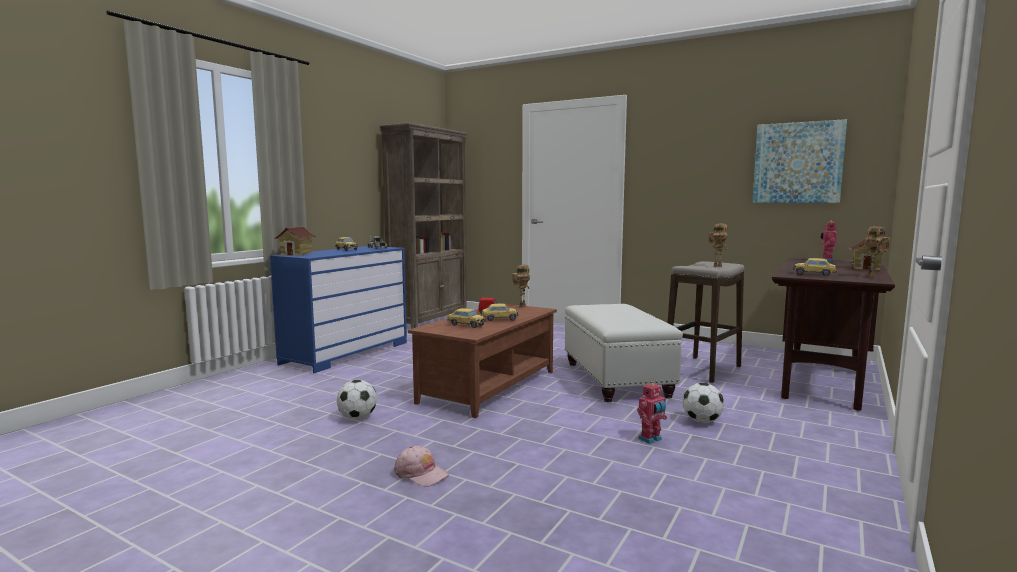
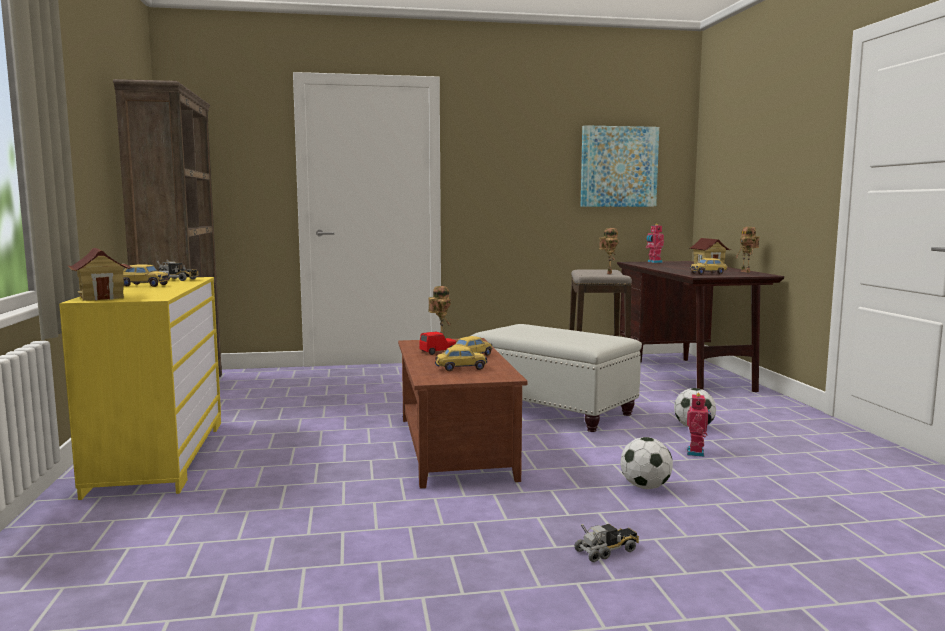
camera: 40 degrees left, 0 degrees up
blue dresser [270,246,407,373] -> yellow dresser [59,277,221,500]
football [337,380,377,419] -> football moved to [620,437,673,489]
pink cap [394,446,449,487] -> toy truck [575,524,639,562]

